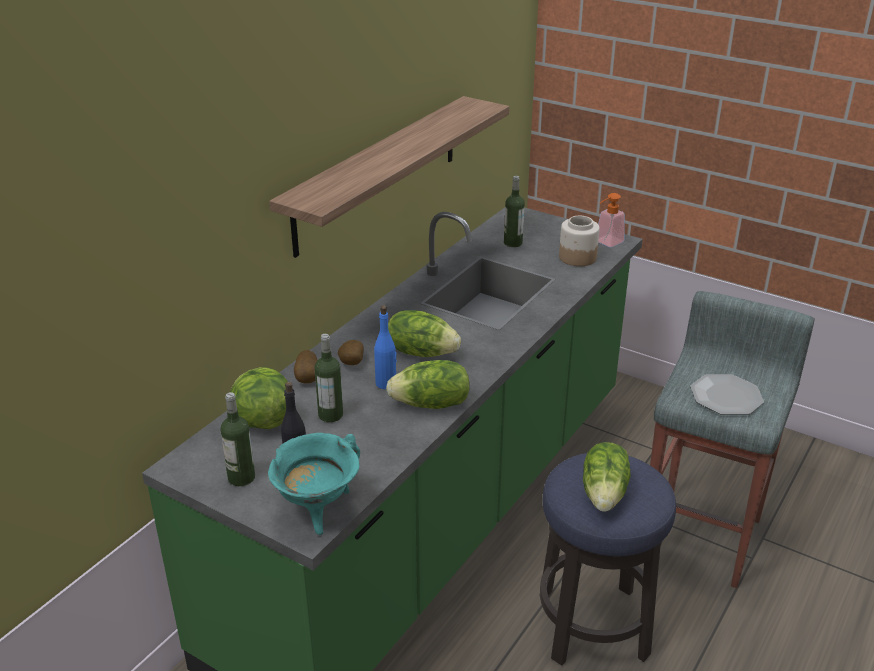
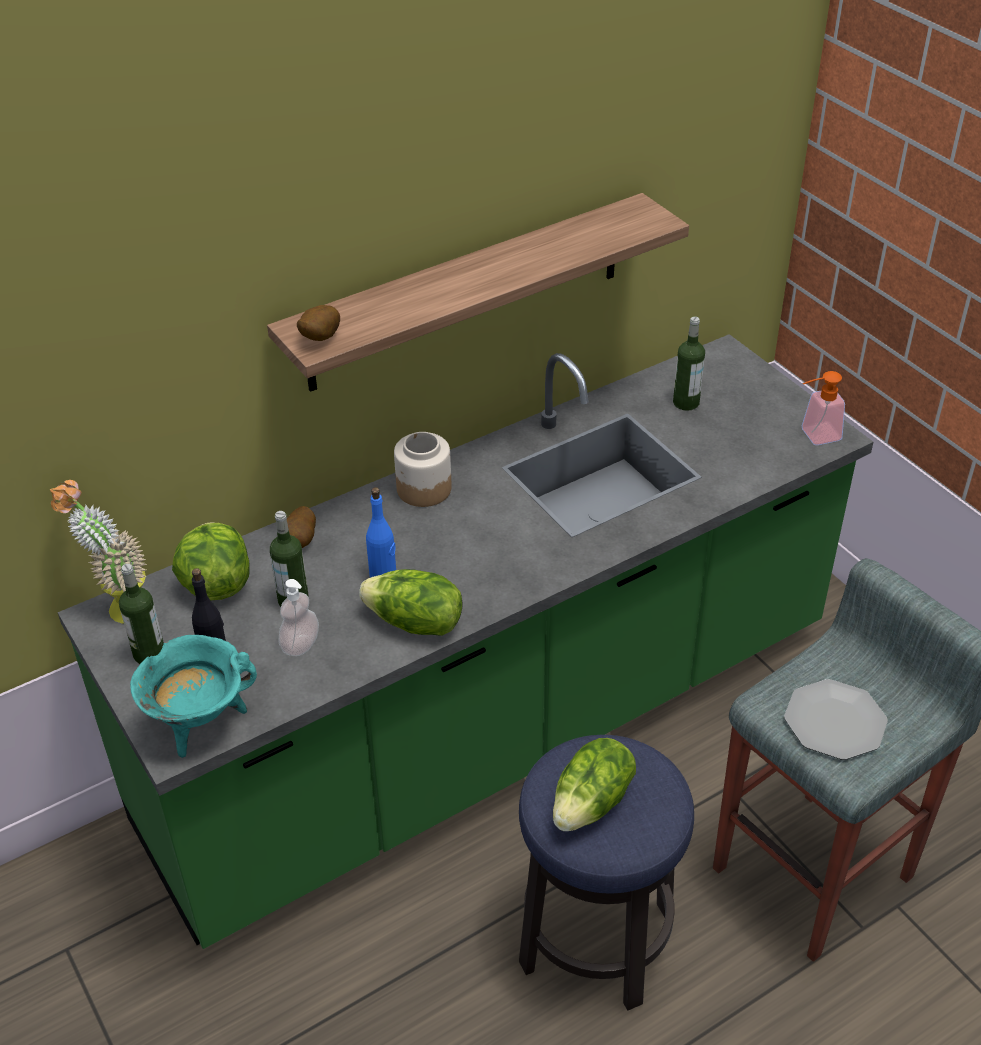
camera: 25 degrees right, 10 degrees up
potato [338,340,364,365] -> potato moved to [297,305,340,341]
lettuce [388,310,461,357] -> none
jar [559,216,600,266] -> jar moved to [394,432,452,507]
none -> potted plant [50,480,147,624]
none -> soap dispenser [278,579,319,656]

